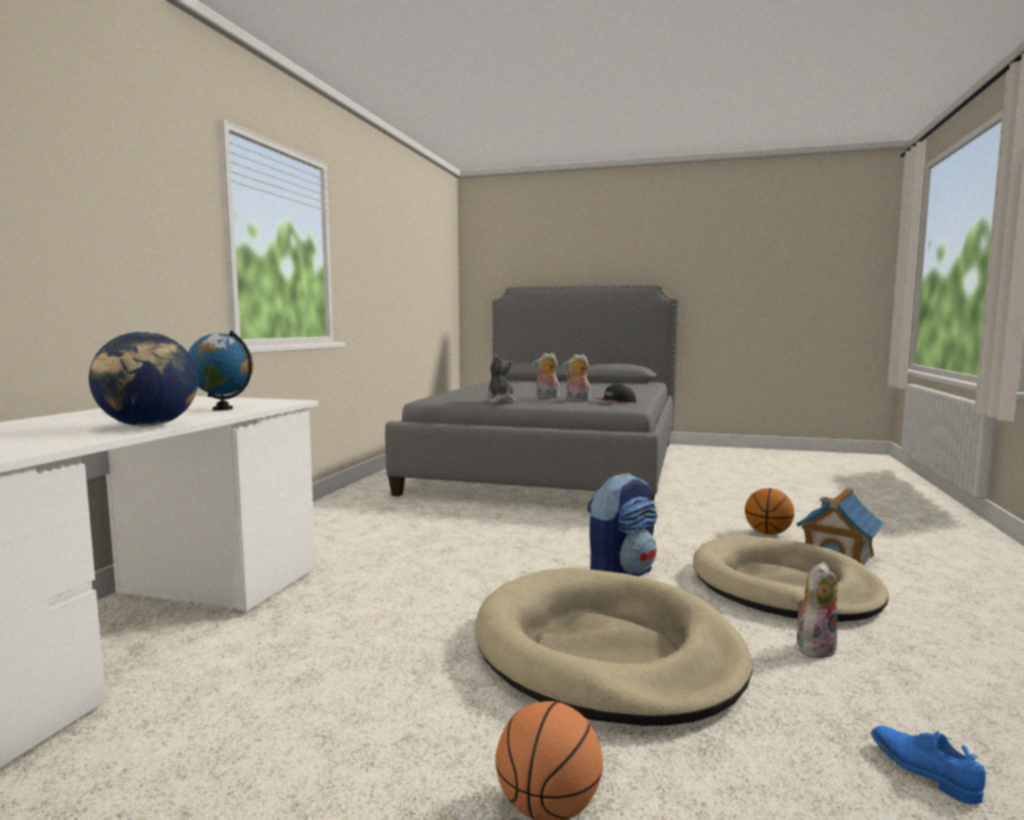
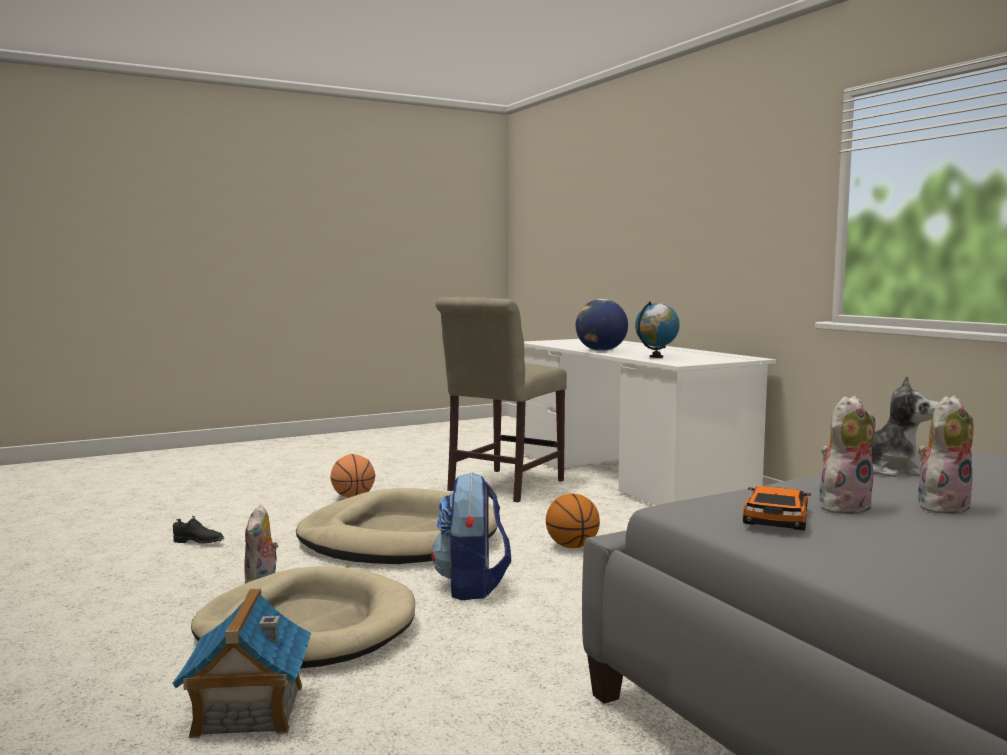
camera: 135 degrees right, 0 degrees up
cap [595,384,636,402] -> toy car [743,486,811,531]
basketball [745,488,794,535] -> basketball moved to [546,494,600,548]
blue shoe [871,726,986,804] -> black shoe [173,516,224,544]
none -> beige chair [436,297,567,502]

